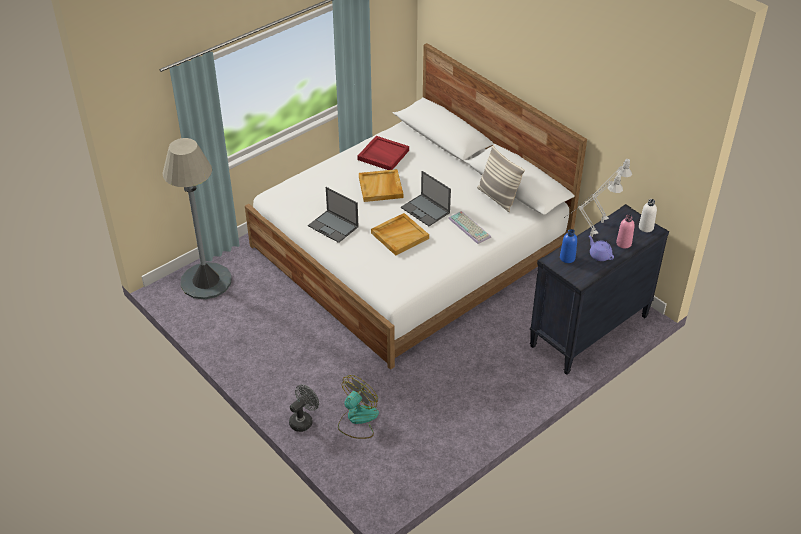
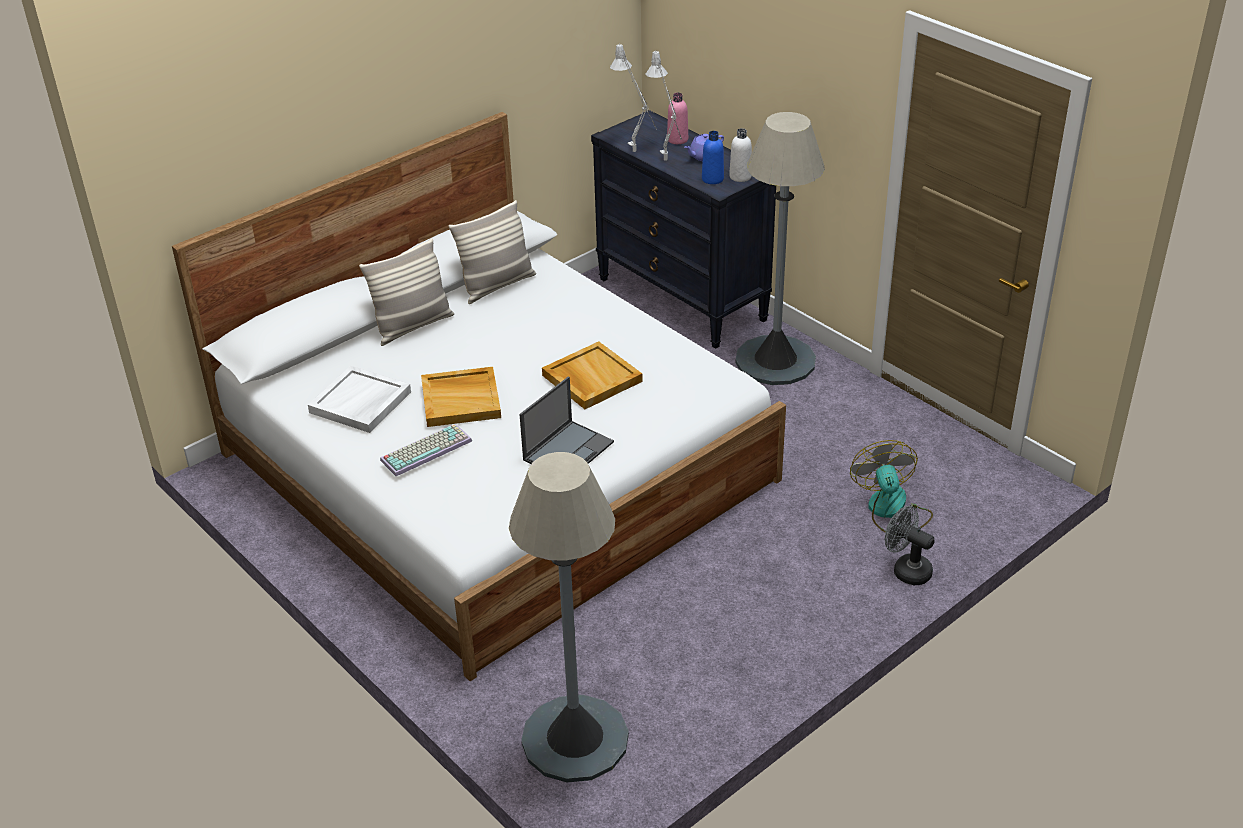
camera: 90 degrees left, 5 degrees down
fan [338,375,379,439] -> fan turned 45 degrees clockwise [850,440,933,533]
red tray [357,136,409,170] -> white tray [308,366,411,433]
laptop [401,171,451,226] -> none
keyboard [448,211,491,244] -> keyboard moved to [380,423,472,476]
white bottle [639,199,657,232] -> white bottle moved to [729,128,752,182]
none -> pillow [359,238,454,346]
none -> grey floor lamp [735,112,825,385]

